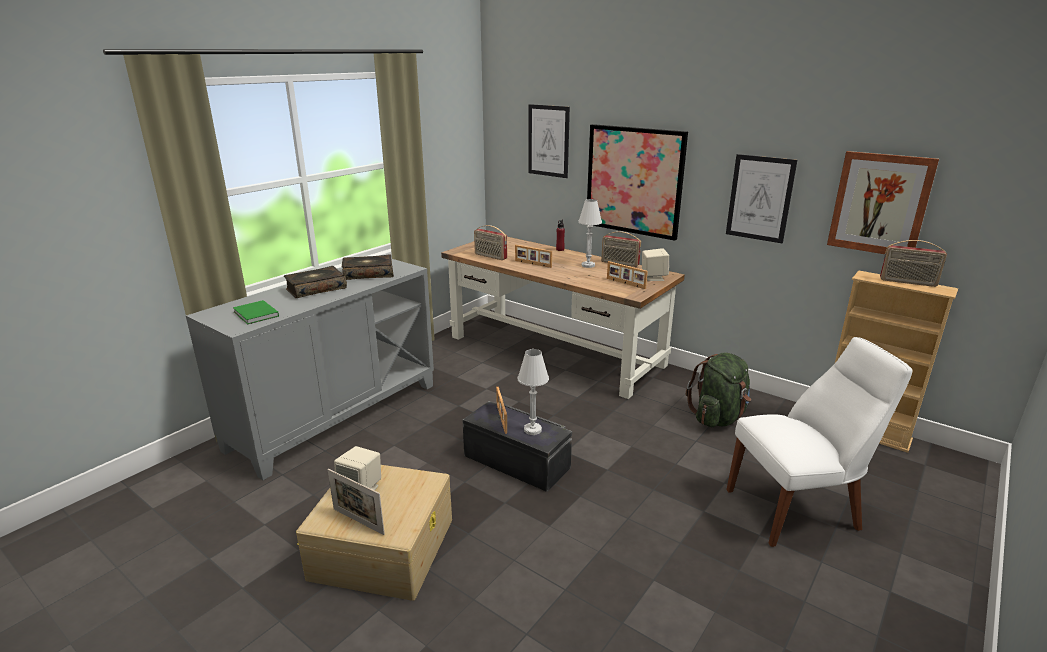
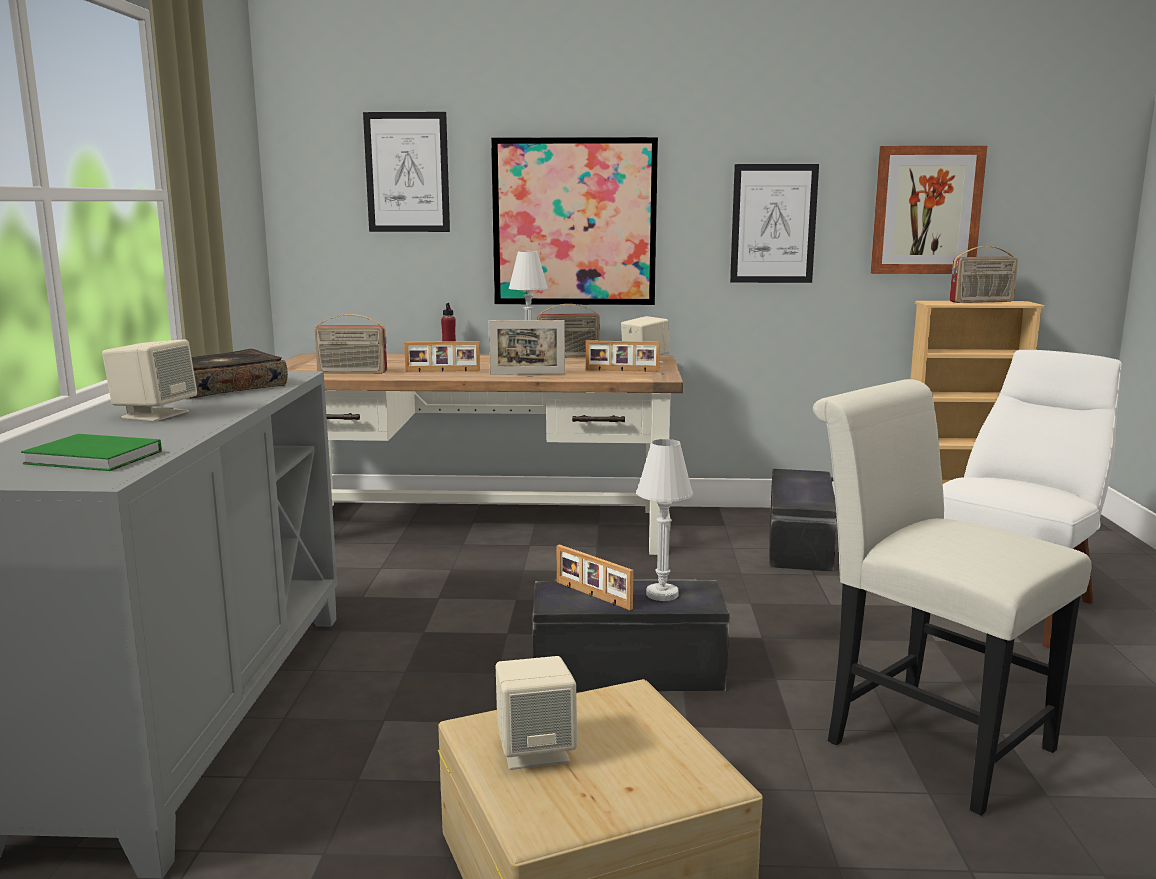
camera: 35 degrees left, 10 degrees down
book [284,266,347,298] -> beige speaker [102,340,197,422]
picture frame [327,469,385,535] -> picture frame moved to [489,320,565,375]
green backpack [686,352,751,427] -> black storage box [769,469,837,572]
none -> white chair [813,379,1092,816]

